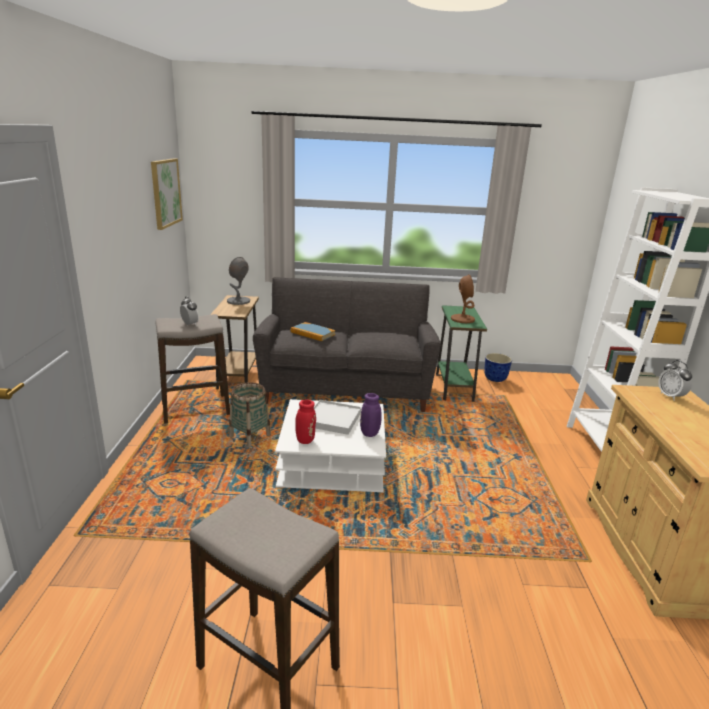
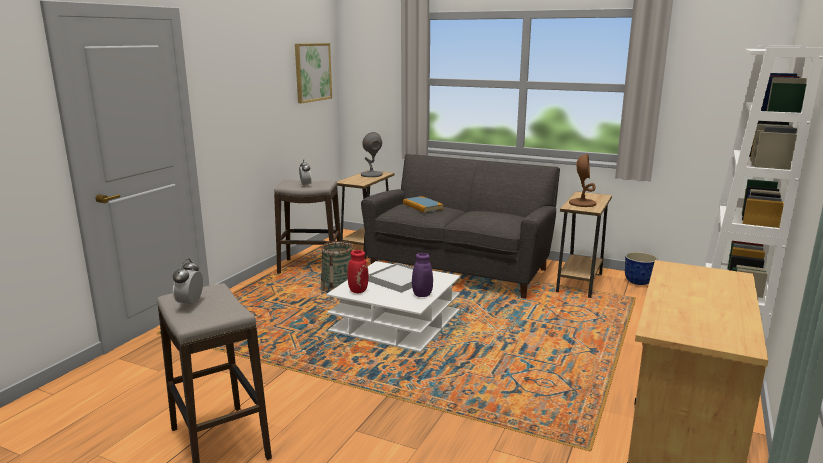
camera: 25 degrees right, 5 degrees down
green side table [436,305,487,402] -> brown side table [556,191,612,298]
alarm clock [659,360,692,400] -> alarm clock moved to [173,258,203,308]

